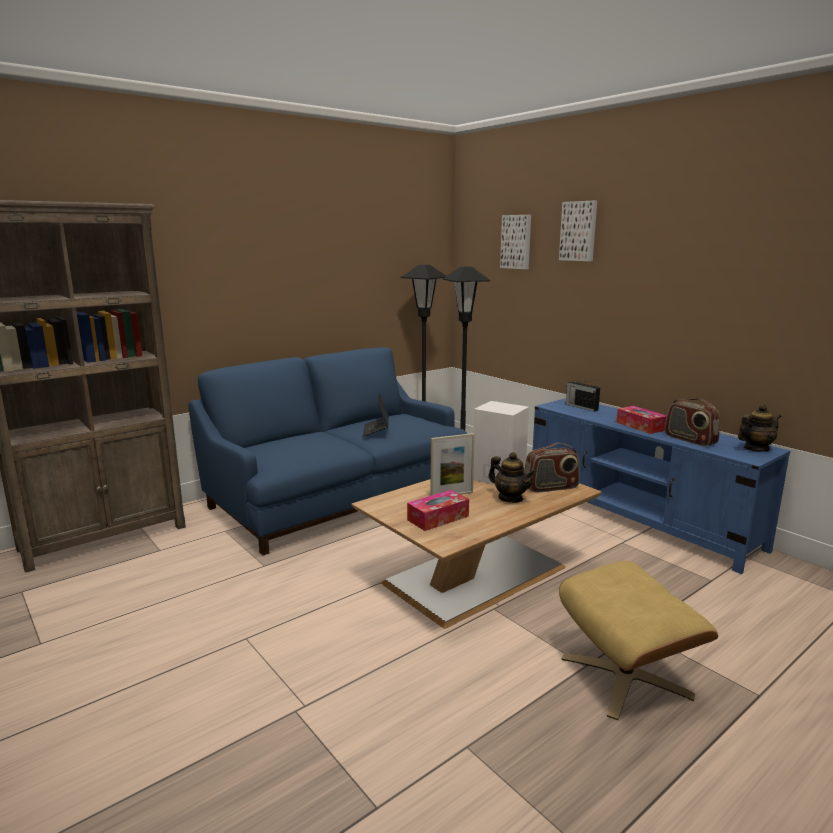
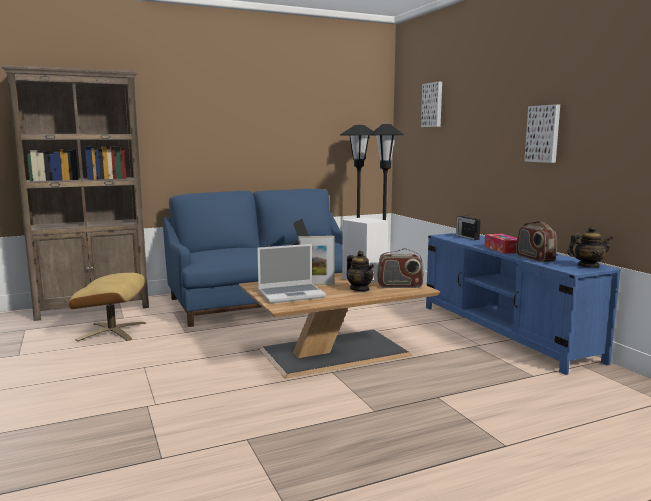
camera: 15 degrees right, 5 degrees down
tissue box [407,490,469,531] -> laptop [257,244,326,303]
picture [559,201,597,262] -> picture moved to [524,104,560,163]
beige ottoman [559,561,718,720] -> beige ottoman moved to [69,273,146,342]

